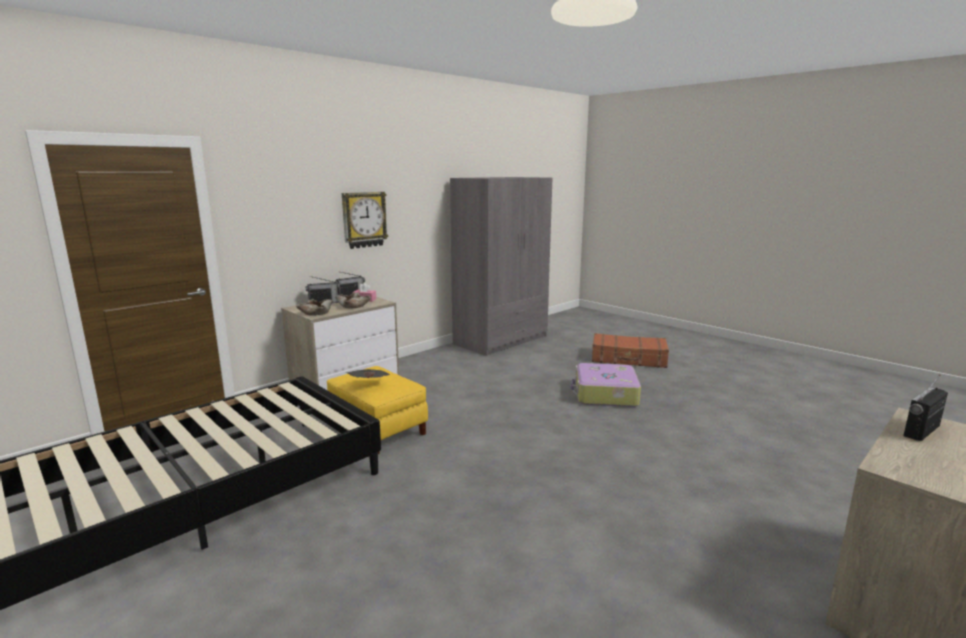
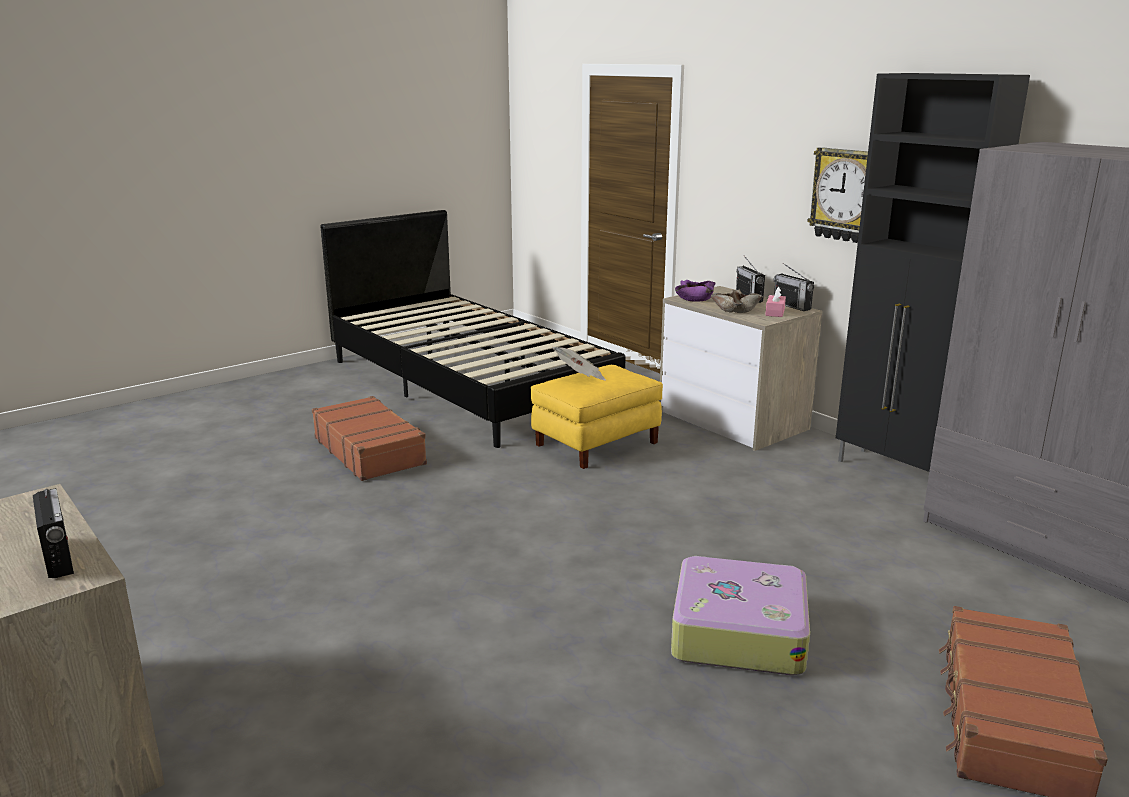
camera: 95 degrees right, 5 degrees up
beige bowl [296,299,333,316] -> purple bowl [675,280,715,302]
none -> brown suitcase [312,396,427,481]
none -> black cabinet [836,73,1030,472]

